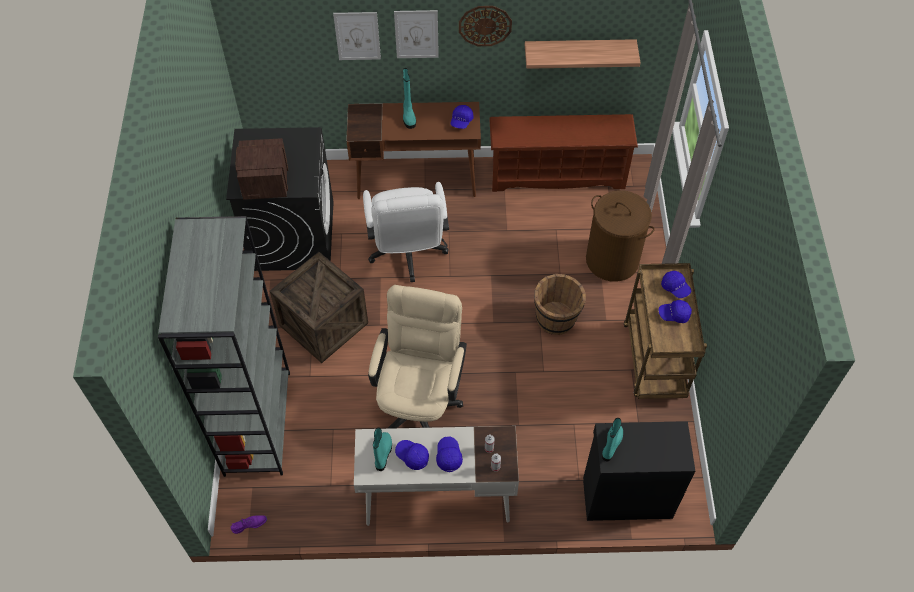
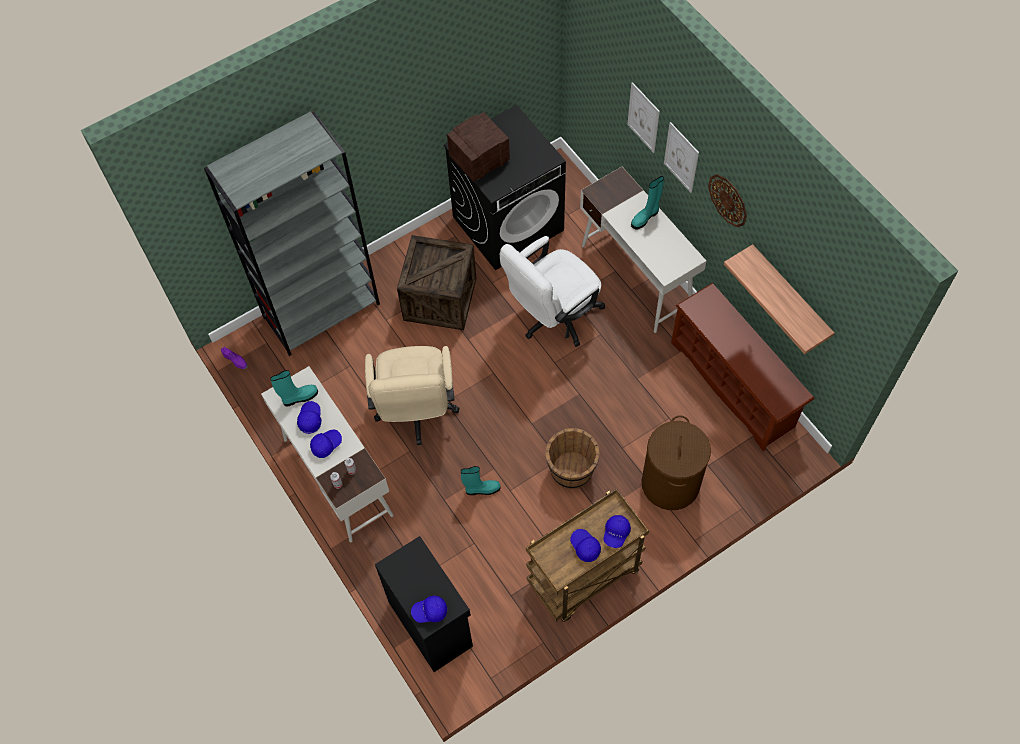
camera: 60 degrees right, 5 degrees up
brown desk [346,102,481,199] -> white desk [580,167,706,333]
beige office chair [368,285,467,429] -> beige office chair turned 105 degrees clockwise [365,346,460,445]
blue cap [451,105,474,129] -> blue cap moved to [411,596,447,623]
turquoise boot [602,418,623,462] -> turquoise boot moved to [461,466,501,495]

